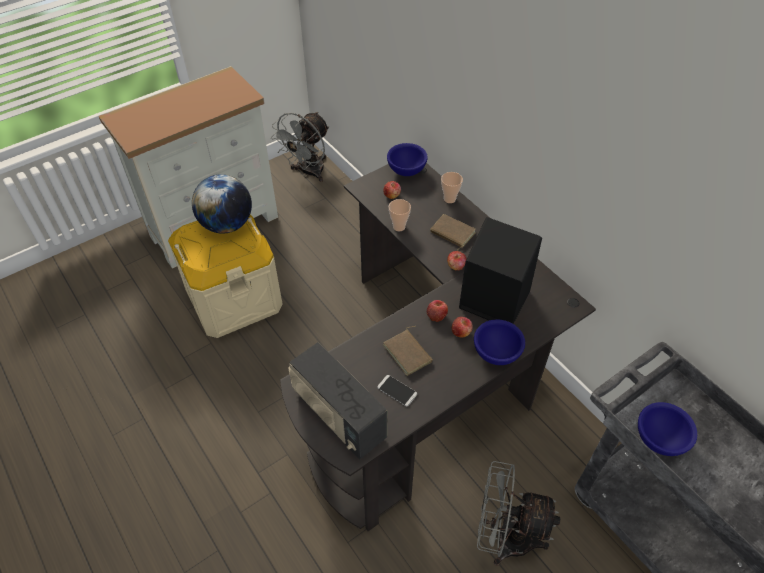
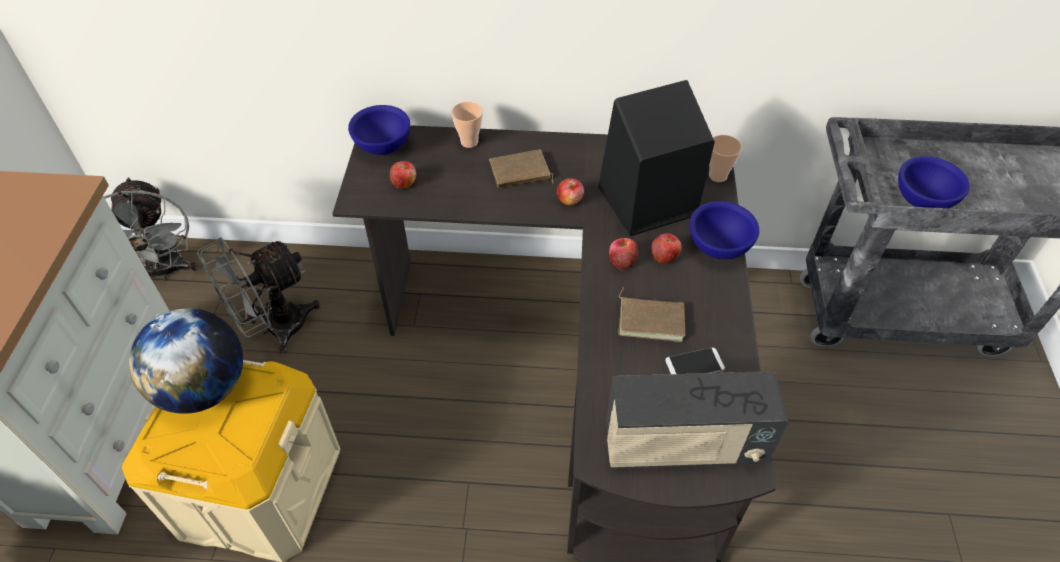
camera: 50 degrees left, 0 degrees up
cup [389,199,411,231] -> cup moved to [709,135,742,182]
grey fan [477,461,560,566] -> grey fan moved to [197,237,320,353]

